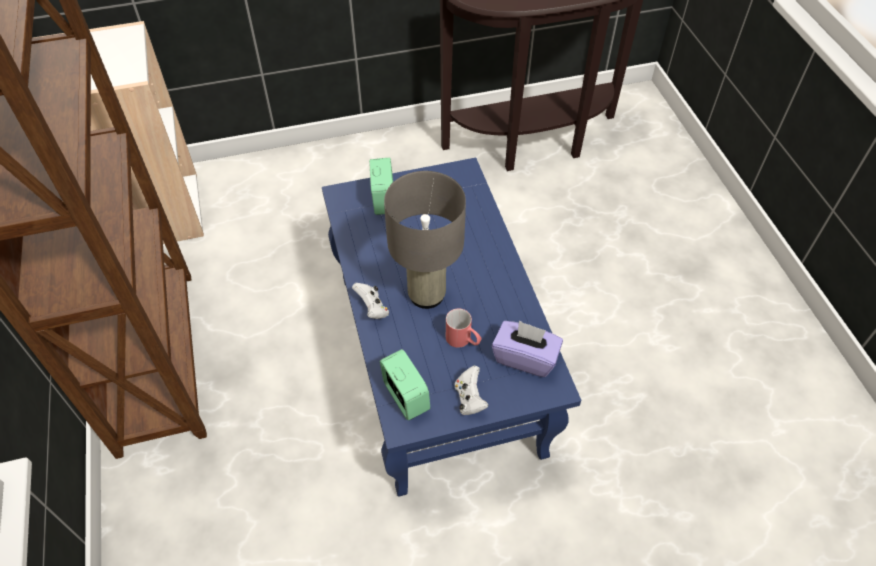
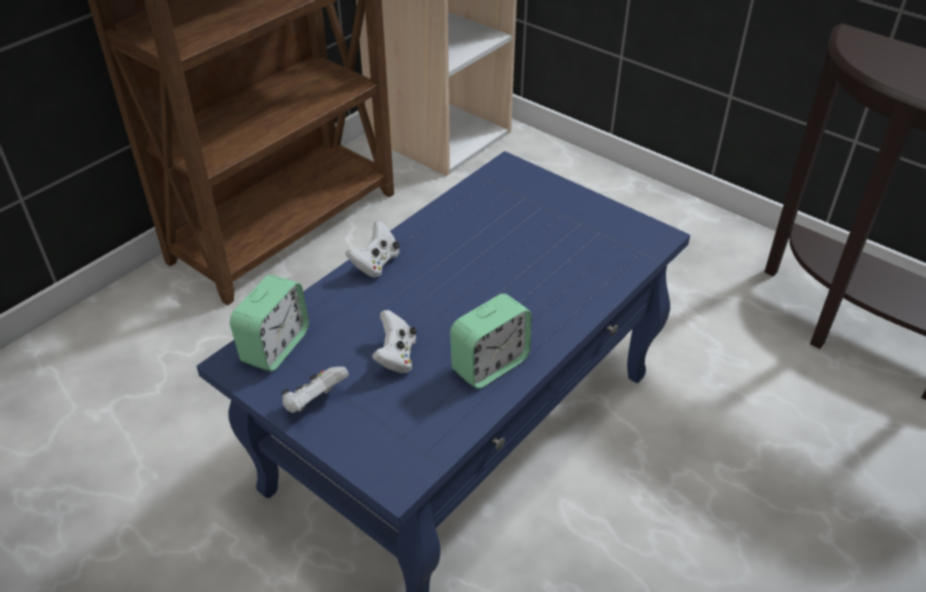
camera: 55 degrees right, 10 degrees down
alarm clock [369,158,393,215] -> alarm clock moved to [450,293,532,389]
grey table lamp [384,171,466,309] -> none
red mug [446,309,482,348] -> white game controller [372,310,416,373]
purple tissue box [492,321,563,377] -> none

